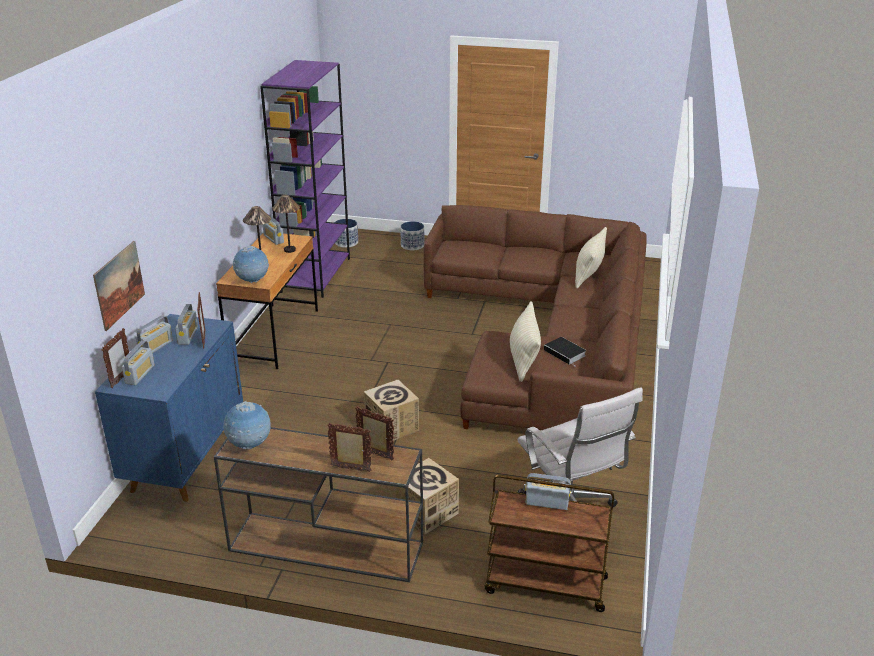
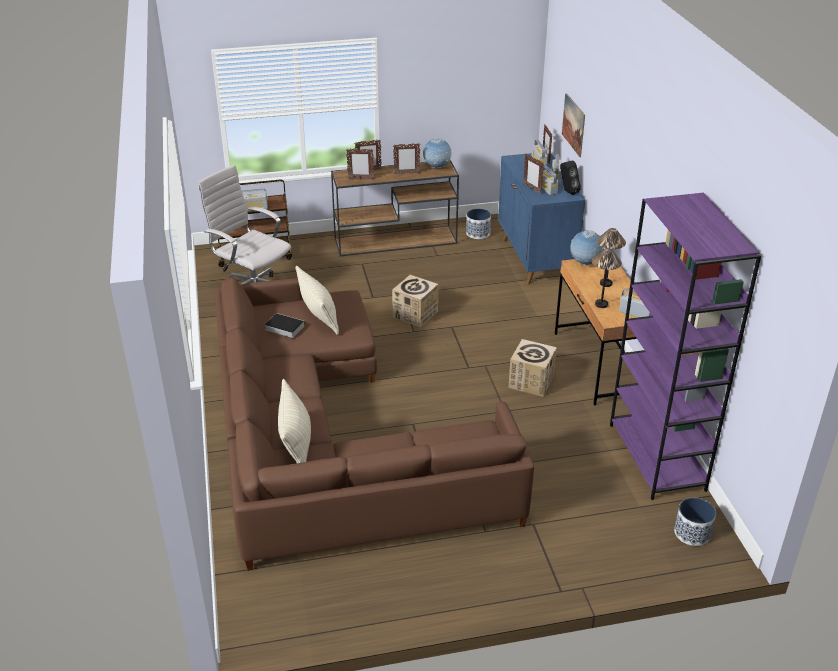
camera: 155 degrees right, 5 degrees up
cardboard box [395,458,459,534] -> cardboard box moved to [508,339,557,397]
planter [400,221,424,250] -> planter moved to [466,209,491,239]
none -> picture frame [393,143,420,174]
none -> black speaker [560,160,581,195]

